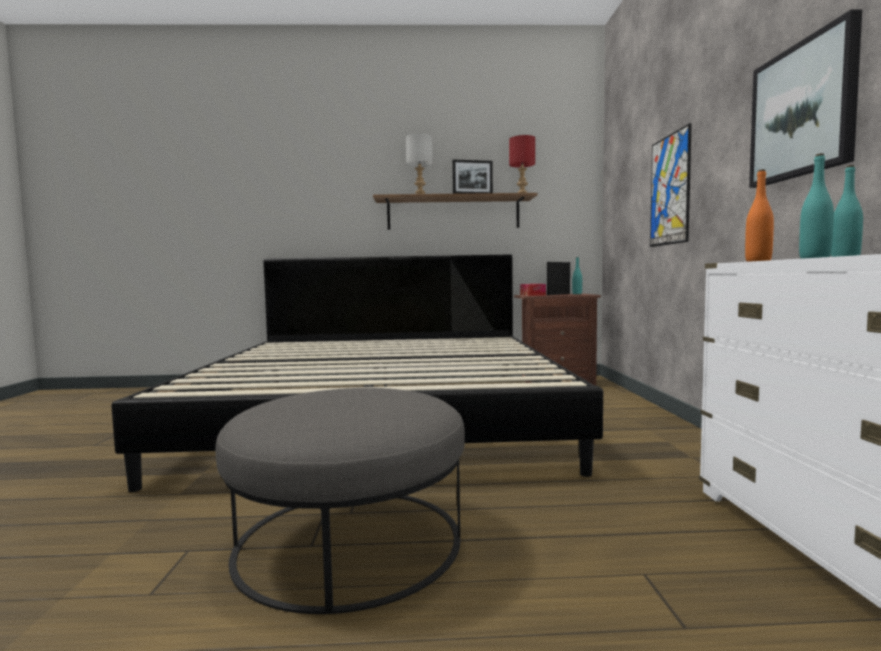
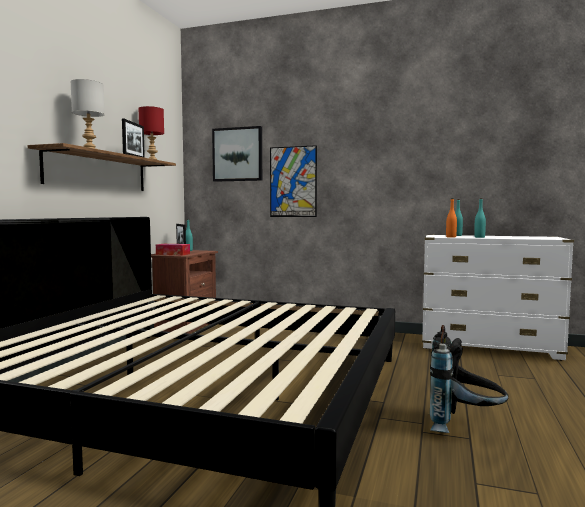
camera: 70 degrees left, 0 degrees up
grey ottoman [215,388,465,614] -> black backpack [430,325,508,433]
picture [749,9,862,188] -> picture moved to [212,126,262,182]

